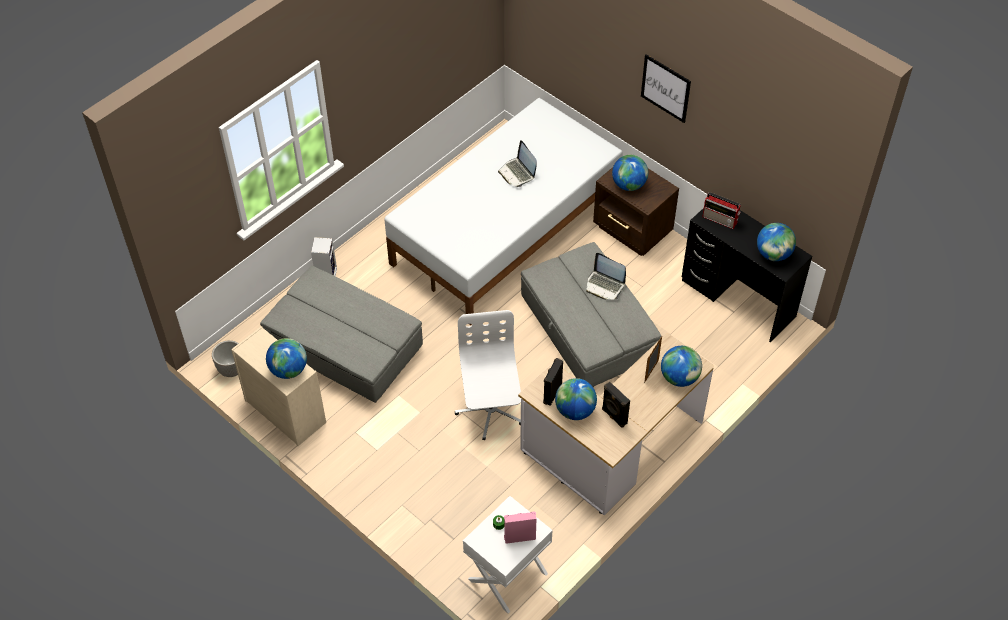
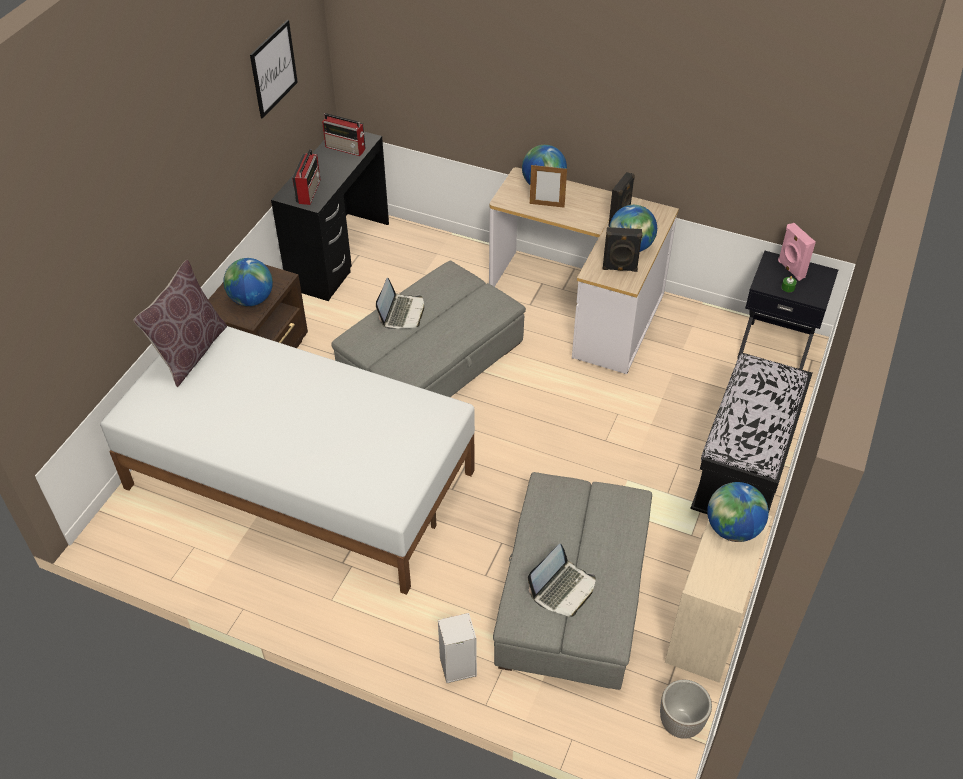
camera: 110 degrees left, 5 degrees down
white office chair [455,310,521,440] -> none
white nightstand [463,496,553,614] -> black nightstand [737,251,838,370]
laptop [498,140,537,187] -> laptop moved to [528,544,596,617]
picture [641,54,691,123] -> picture moved to [250,20,298,119]
globe [757,223,796,261] -> radio [322,113,365,156]
none -> brown pillow [133,260,227,387]
none -> black bench [690,353,812,514]

